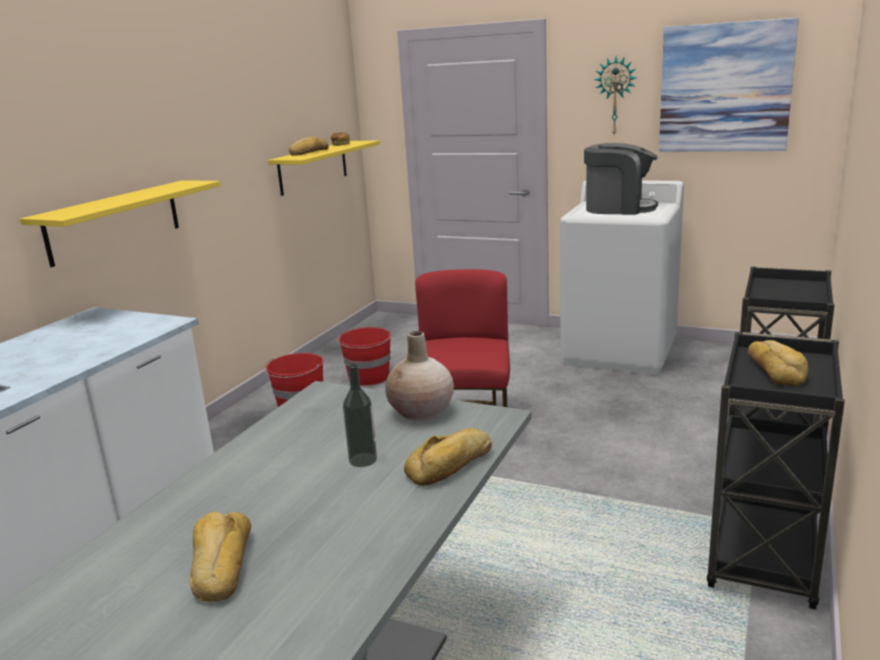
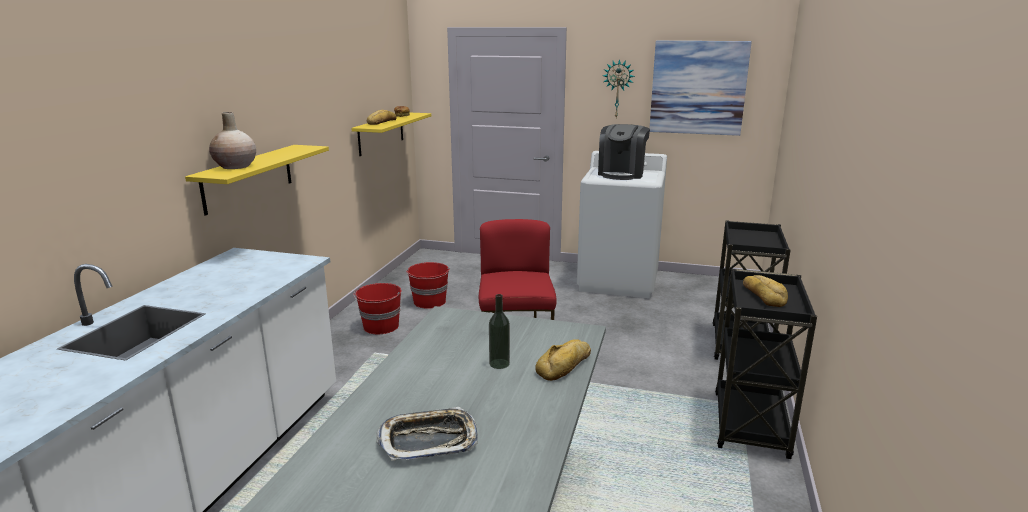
camera: 10 degrees left, 0 degrees up
bread [189,512,251,602] -> tray [377,407,478,461]
beige vase [385,331,454,421] -> beige vase moved to [209,112,256,169]
coffee machine [584,143,658,215] -> coffee machine turned 105 degrees clockwise [598,124,650,180]

